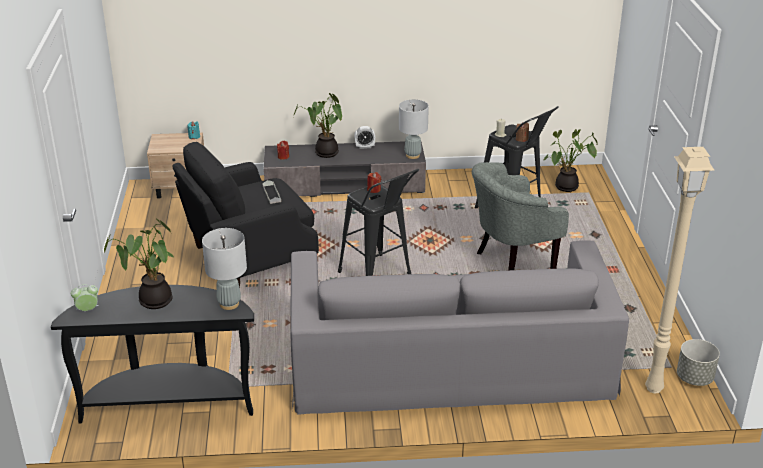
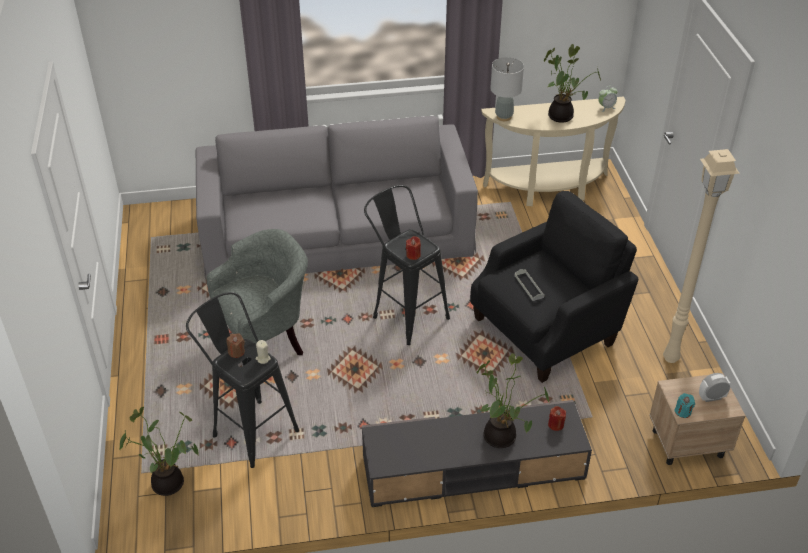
camera: 175 degrees right, 10 degrees up
black console table [51,285,254,424] -> beige console table [481,97,626,206]
alarm clock [354,126,375,149] -> alarm clock moved to [699,373,731,402]
grey table lamp [399,99,429,159] -> none
beige floor lamp [645,147,715,393] -> beige floor lamp moved to [663,149,740,363]
grey planter [677,339,720,386] -> none

